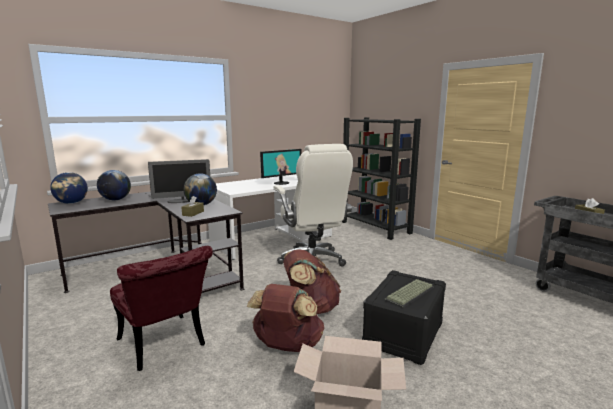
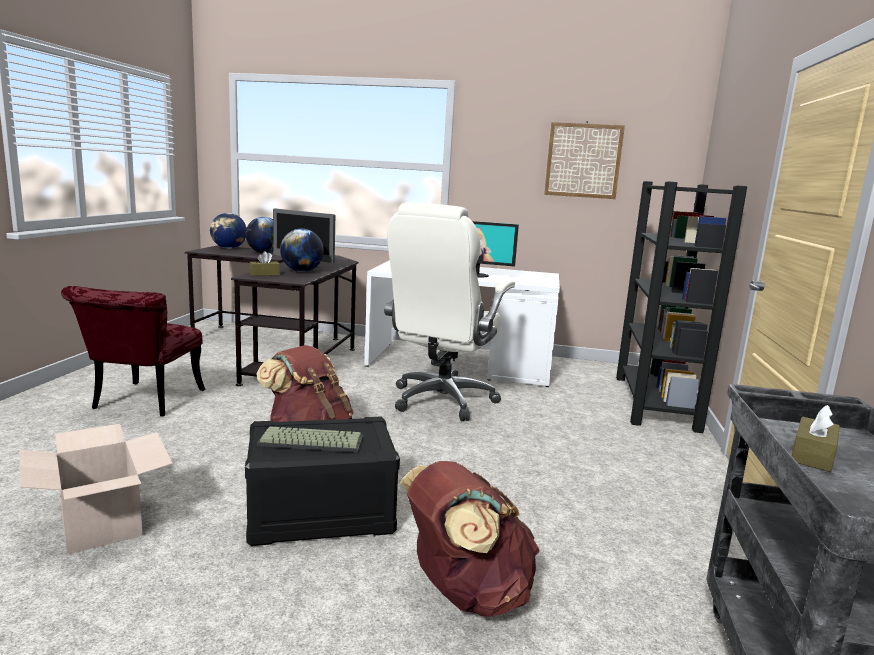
camera: 45 degrees right, 0 degrees up
brown backpack [247,284,324,352] -> brown backpack moved to [400,461,540,617]
none -> picture [544,121,625,199]

